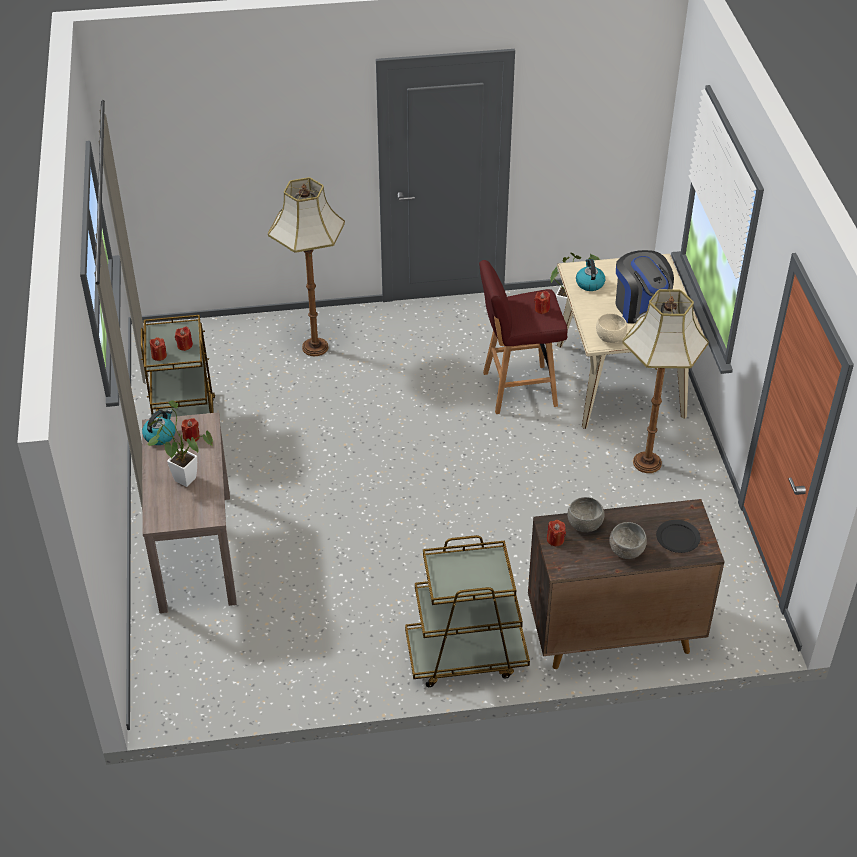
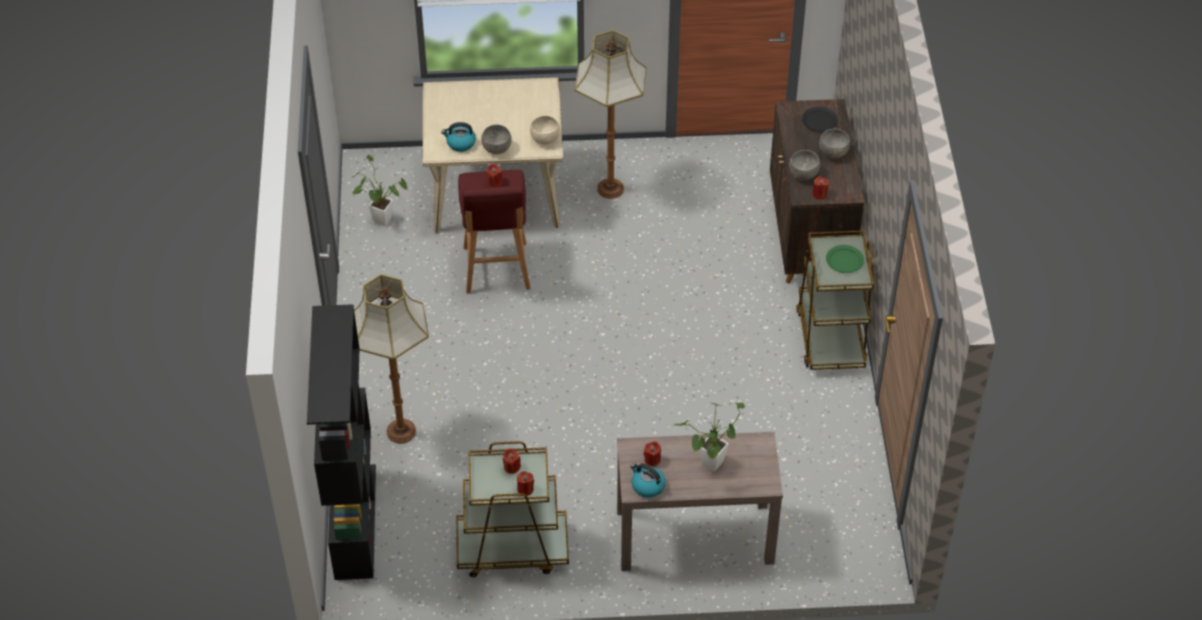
camera: 85 degrees left, 5 degrees up
coffee machine [615,250,674,324] -> none
none -> black bookcase [307,304,376,580]
none -> grey bowl [481,124,512,154]
none -> green plate [826,245,864,273]

